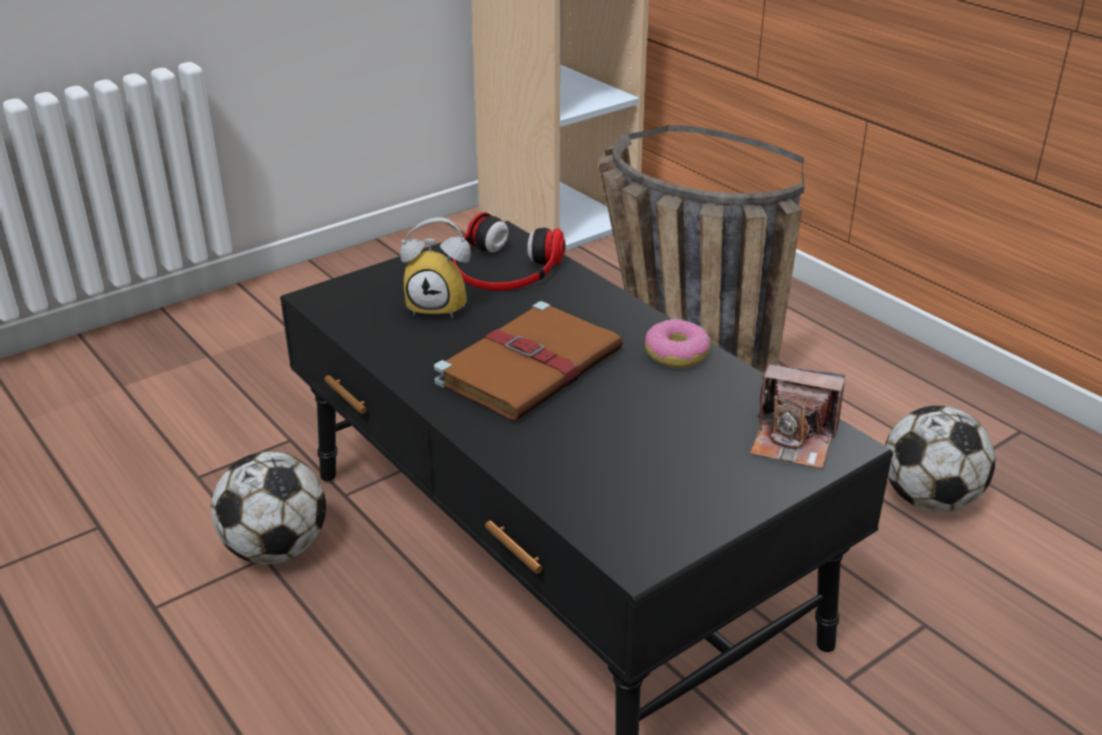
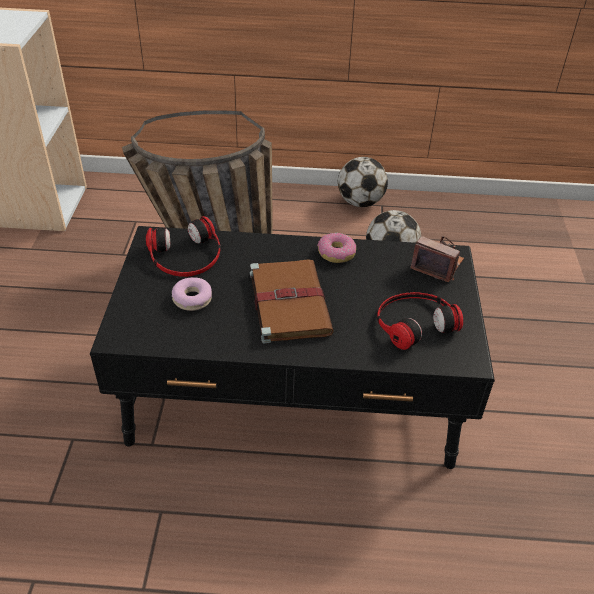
camera: 50 degrees left, 10 degrees up
football [211,452,326,564] -> football moved to [338,157,388,207]
alarm clock [400,217,471,318] -> donut [172,277,212,311]
camera [750,364,845,469] -> camera turned 120 degrees counterclockwise [411,236,464,282]
none -> headphones [377,292,463,350]

